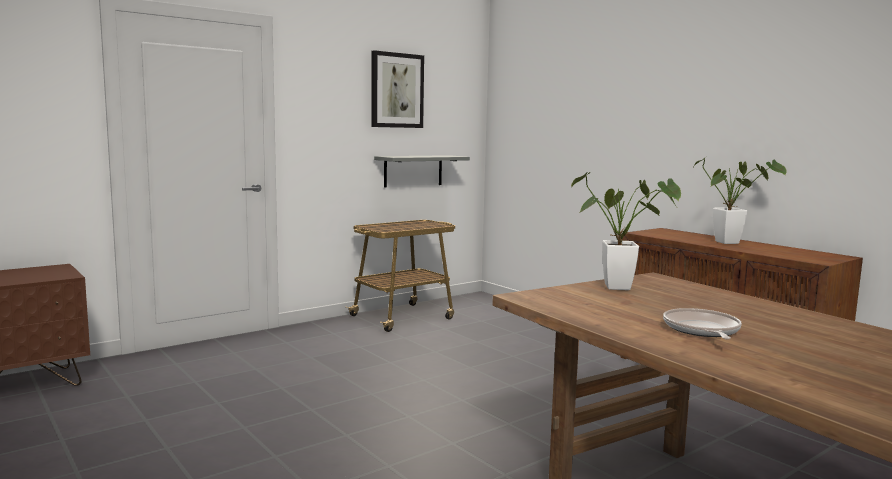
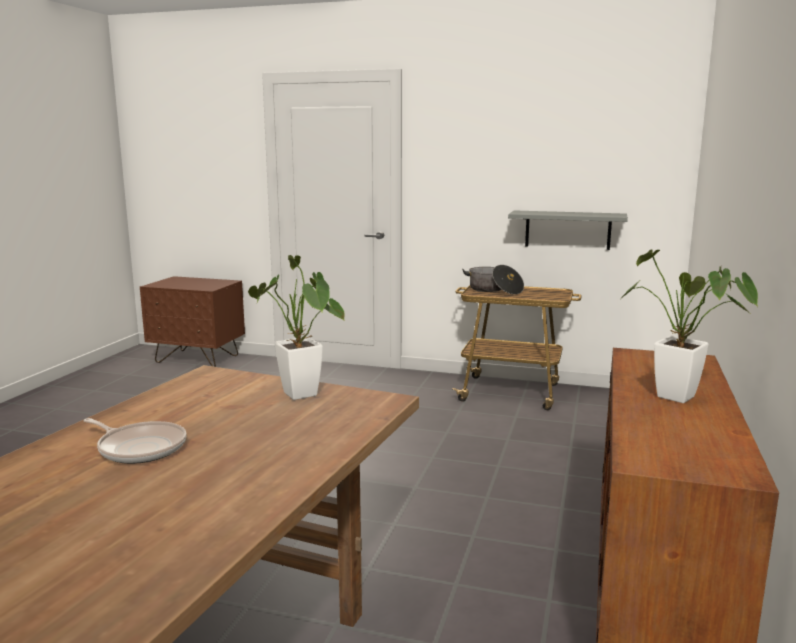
camera: 55 degrees right, 5 degrees up
picture [371,50,424,128] -> none
frying pan [663,308,742,340] -> frying pan turned 60 degrees clockwise [83,418,187,464]
none -> cooking pot [462,265,524,295]

